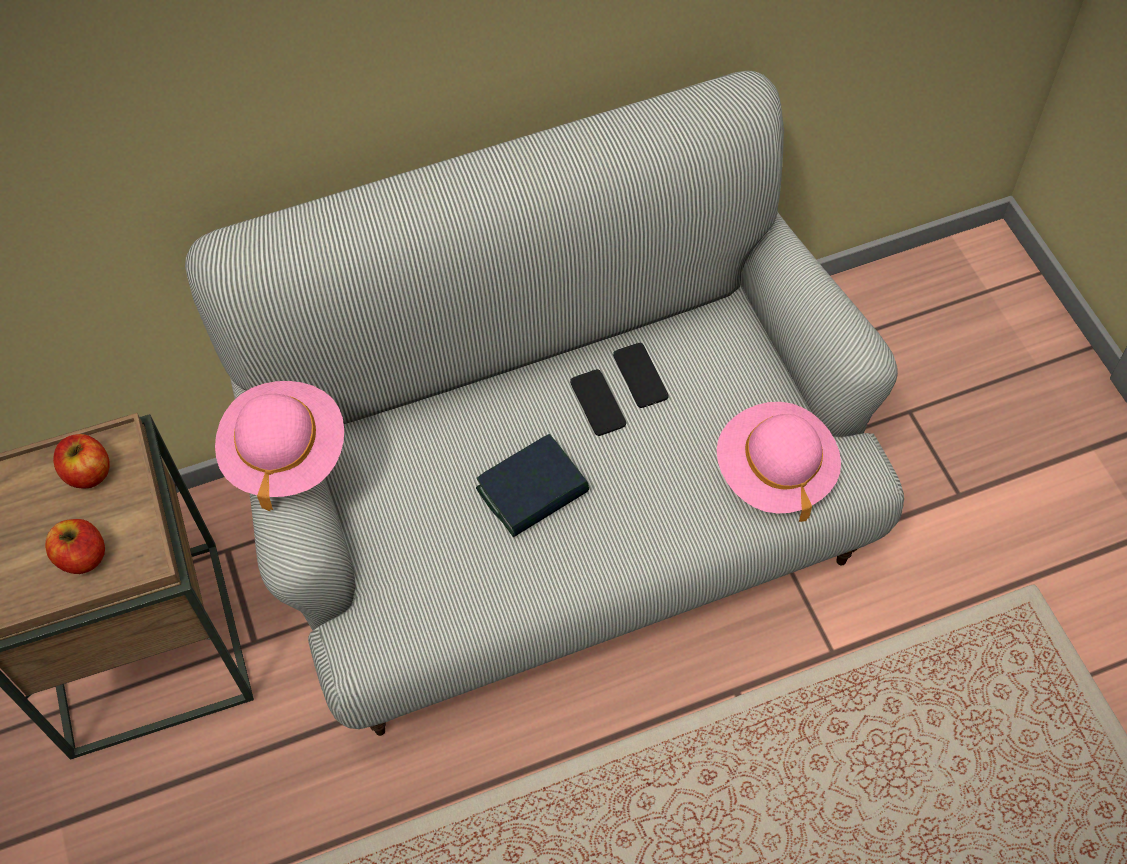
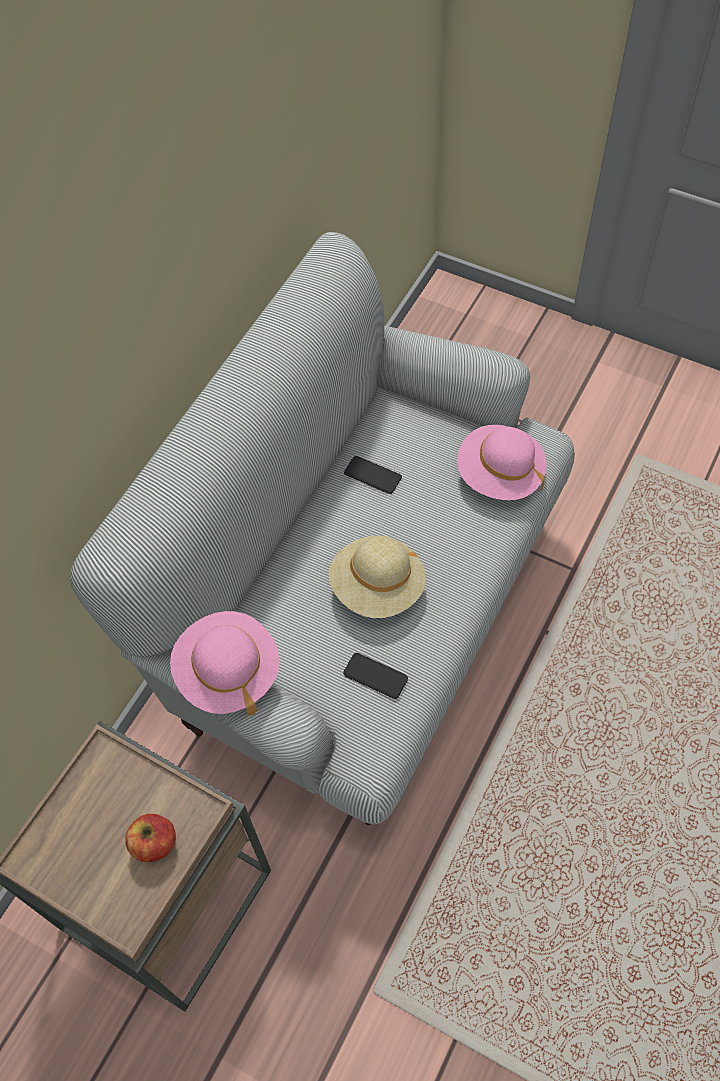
camera: 40 degrees left, 0 degrees up
apple [53,434,110,489] -> none
book [476,434,589,537] -> beige hat [329,536,426,618]
phone [570,369,626,436] -> phone moved to [343,653,408,699]

